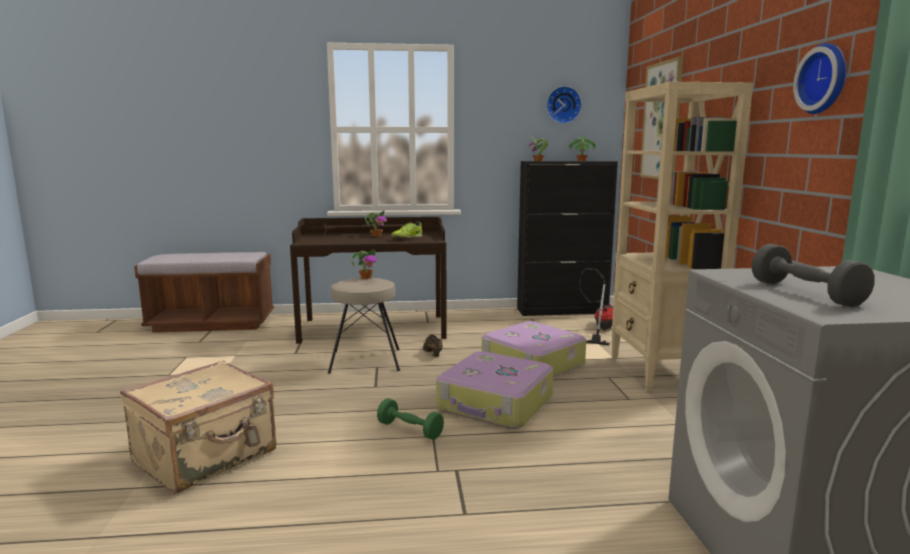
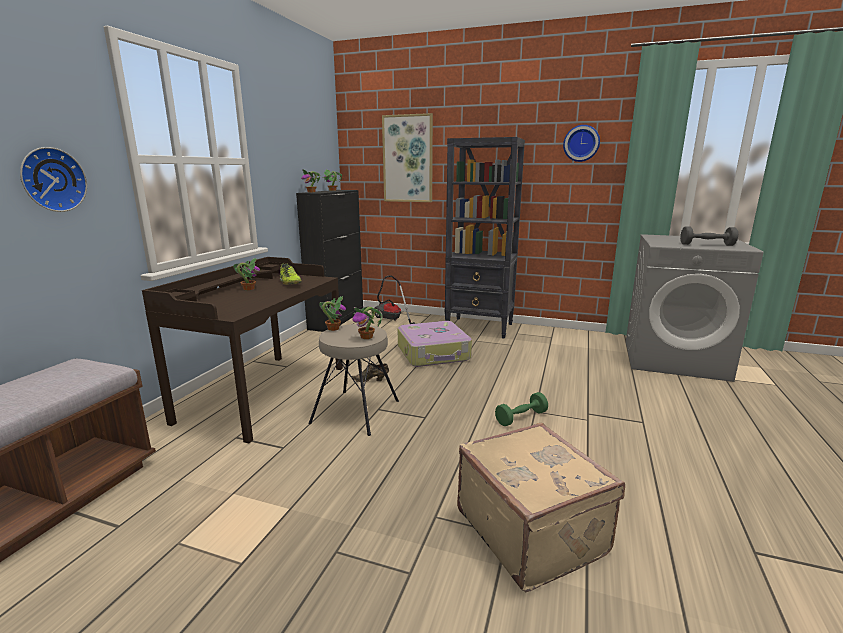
camera: 65 degrees left, 5 degrees up
suitcase [436,351,554,429] -> none
wall clock [546,86,582,124] -> wall clock moved to [20,147,87,212]
beige bookcase [611,82,753,392] -> black bookcase [445,137,525,339]
none -> potted plant [352,306,382,339]

